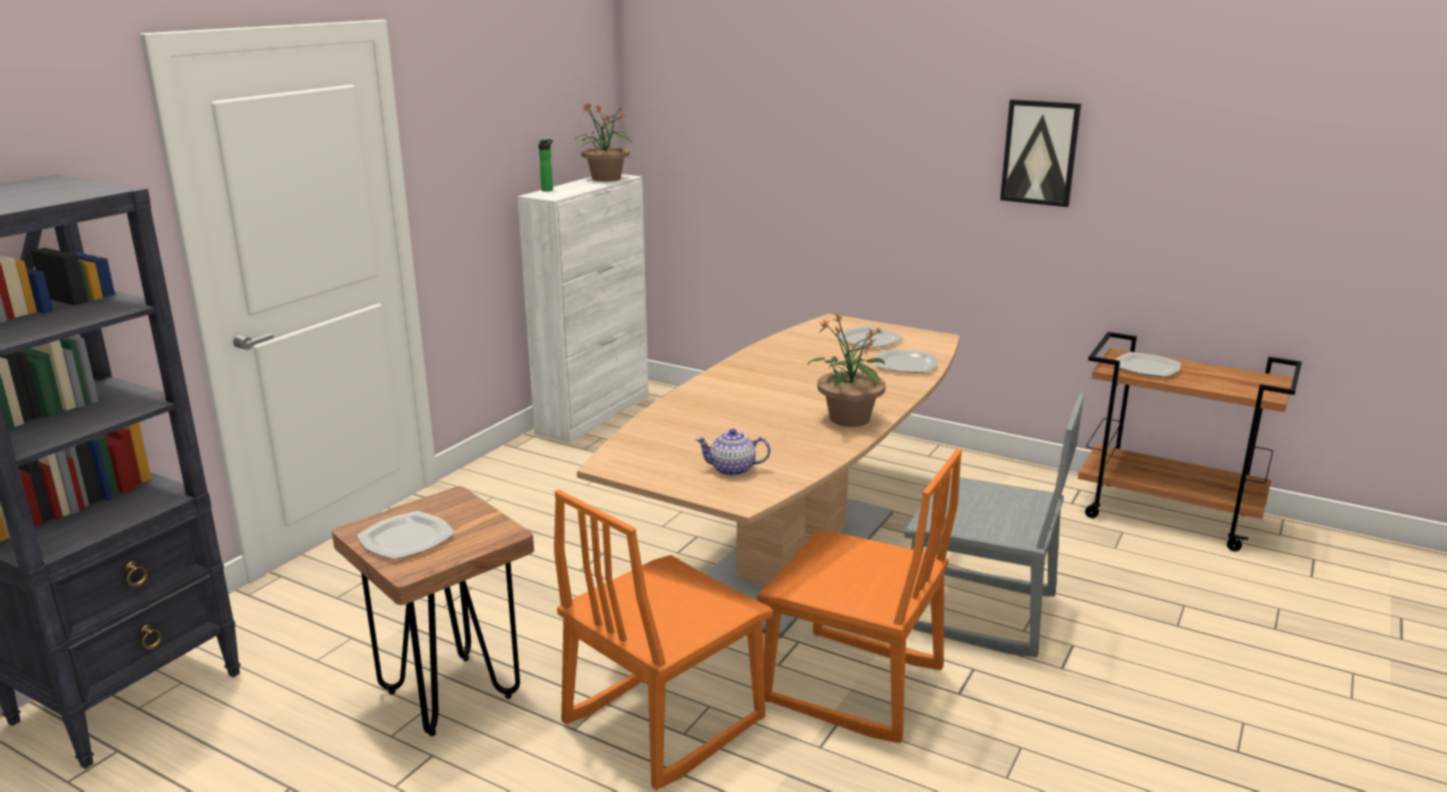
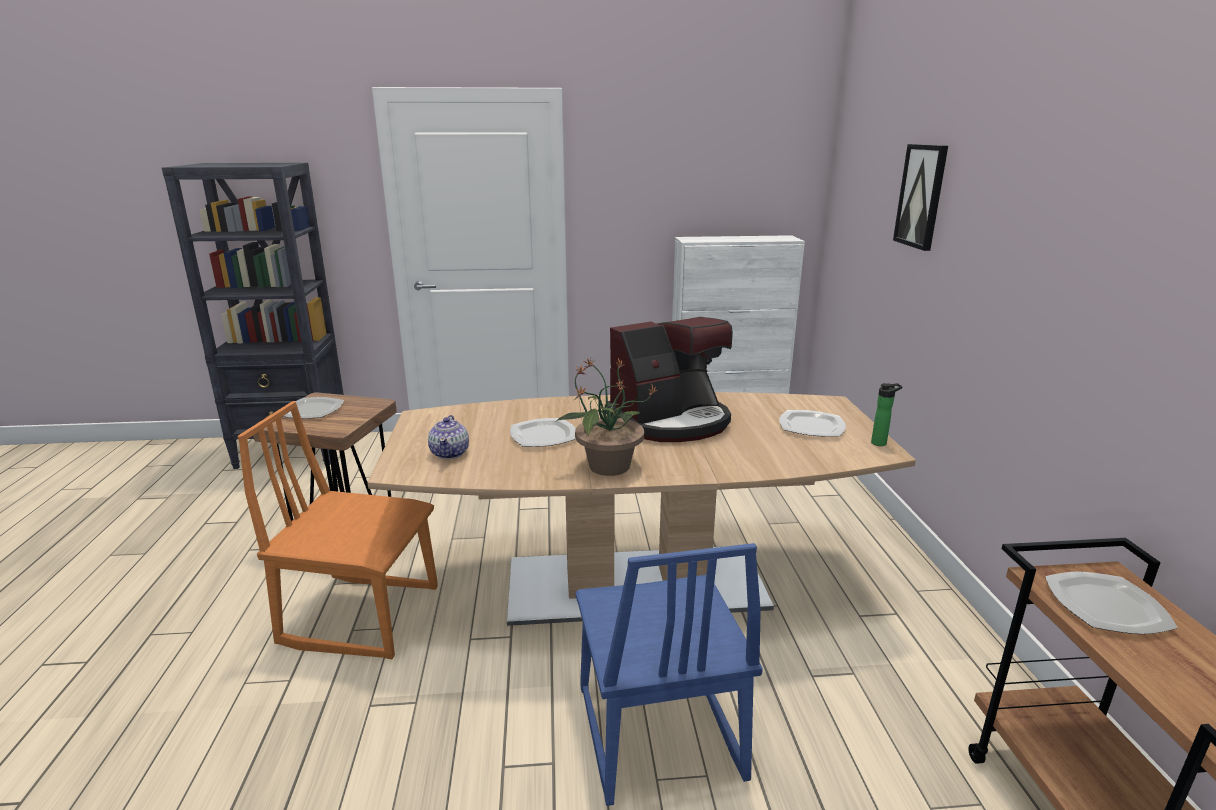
camera: 55 degrees right, 0 degrees up
bottle [538,139,553,191] -> bottle moved to [871,383,903,446]
potted plant [575,103,632,181] -> none
teapot [695,429,770,476] -> teapot turned 150 degrees counterclockwise [428,415,469,459]
orange chair [757,449,962,743] -> none
plate [875,350,938,373] -> plate moved to [510,418,576,447]
grey chair [904,394,1084,657] -> blue chair [575,543,763,806]
picture [1000,99,1081,207] -> picture moved to [893,144,948,251]
none -> coffee machine [605,317,733,442]

